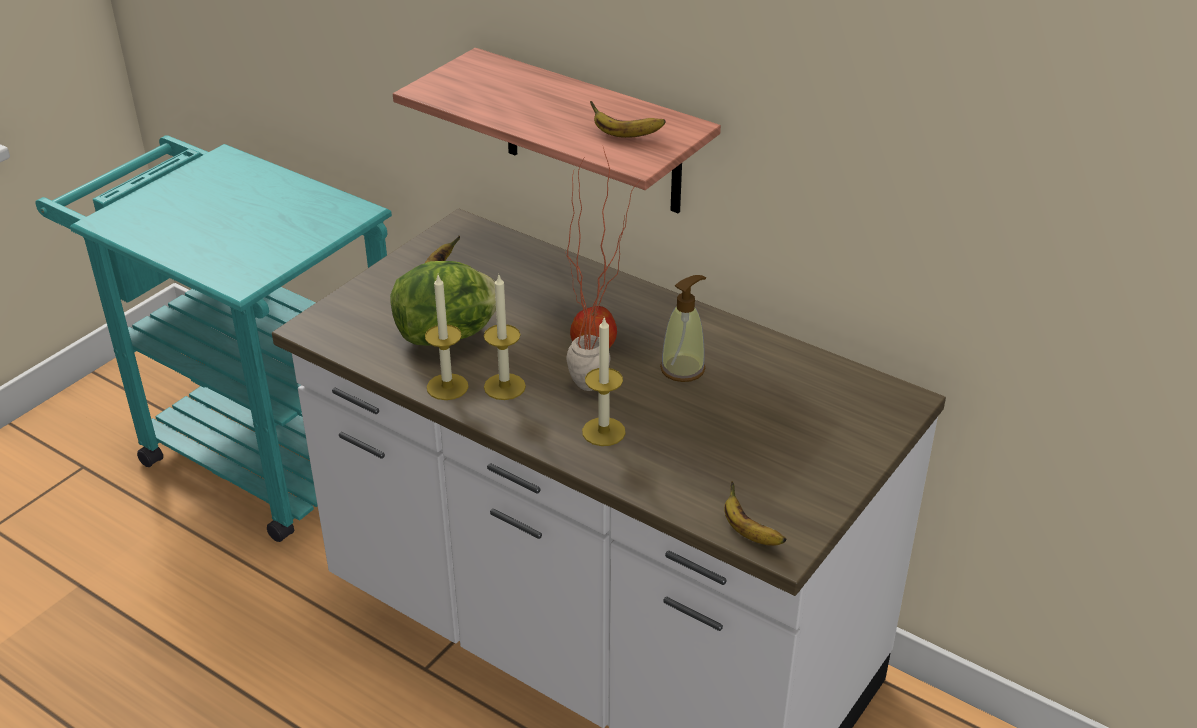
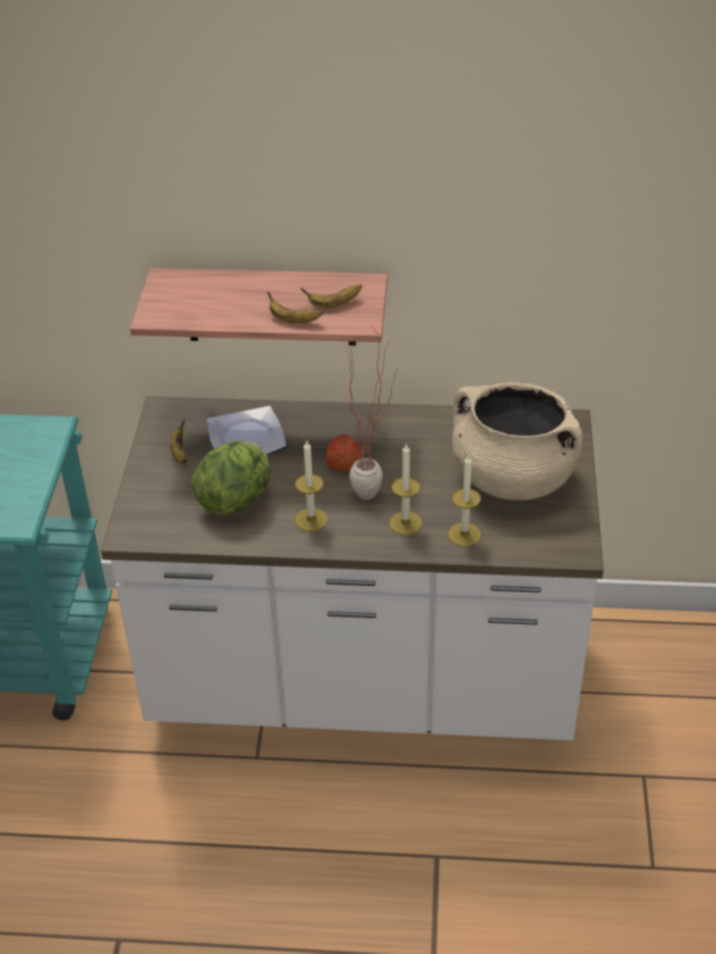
camera: 30 degrees left, 5 degrees up
candle [425,275,469,400] -> candle moved to [448,454,481,547]
soap dispenser [660,275,706,382] -> none
banana [724,481,787,546] -> banana moved to [268,292,323,323]
none -> plate [207,406,286,455]
none -> beige cooking pot [452,382,583,500]

